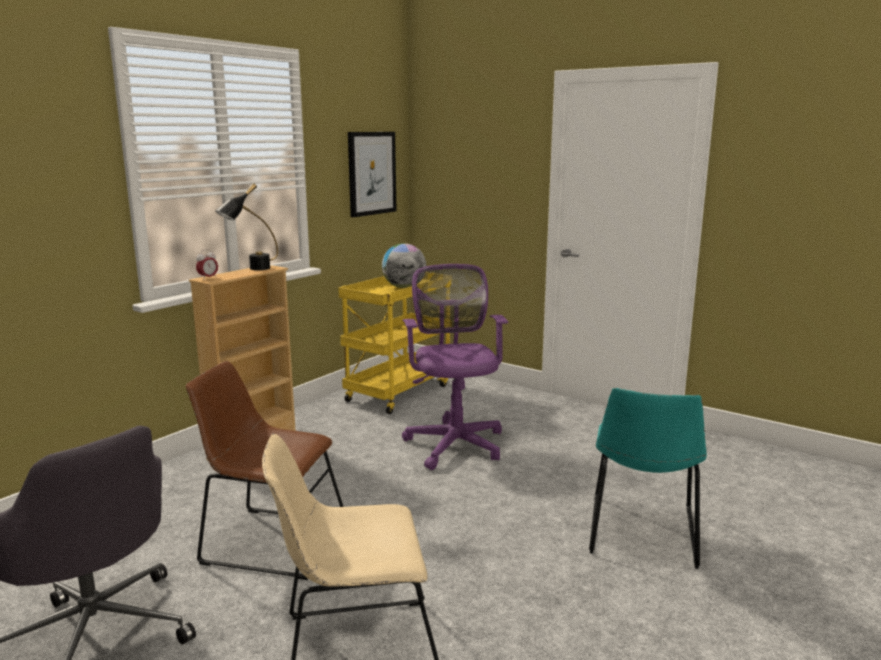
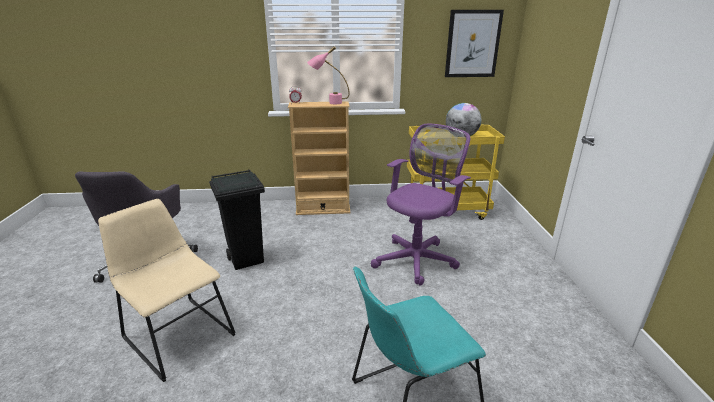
camera: 50 degrees right, 10 degrees up
brown chair [186,361,344,580] -> black trash can [209,169,265,270]
black table lamp [215,183,278,270] -> pink table lamp [307,46,350,104]

